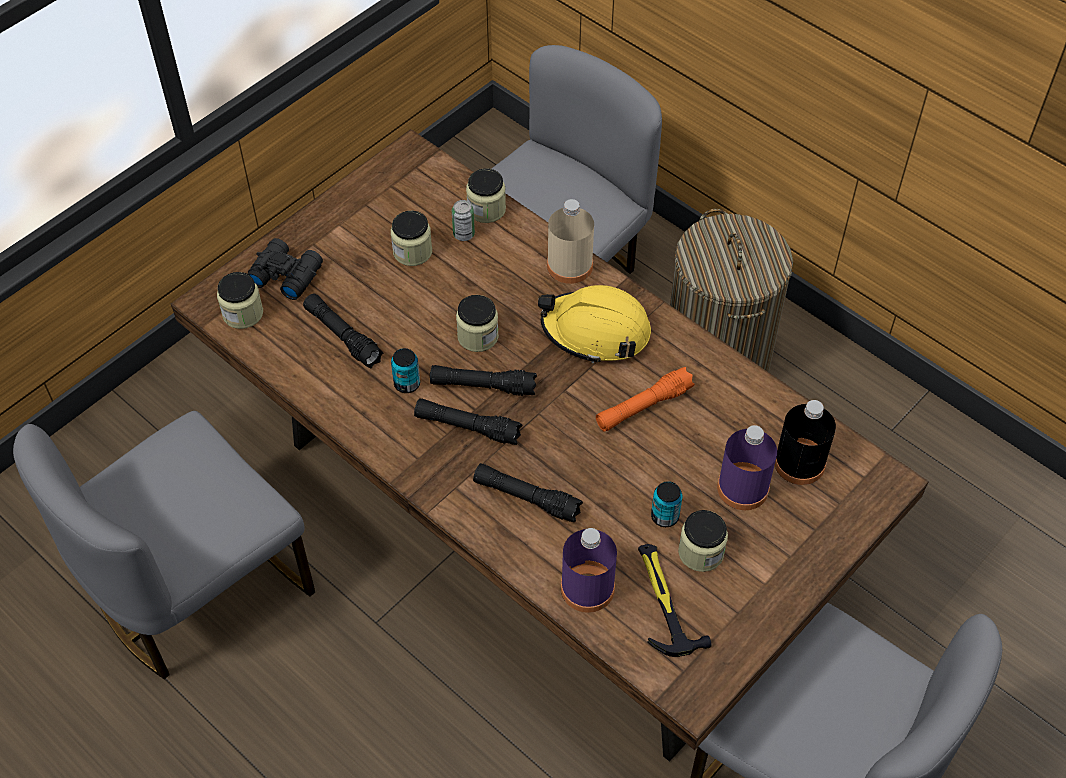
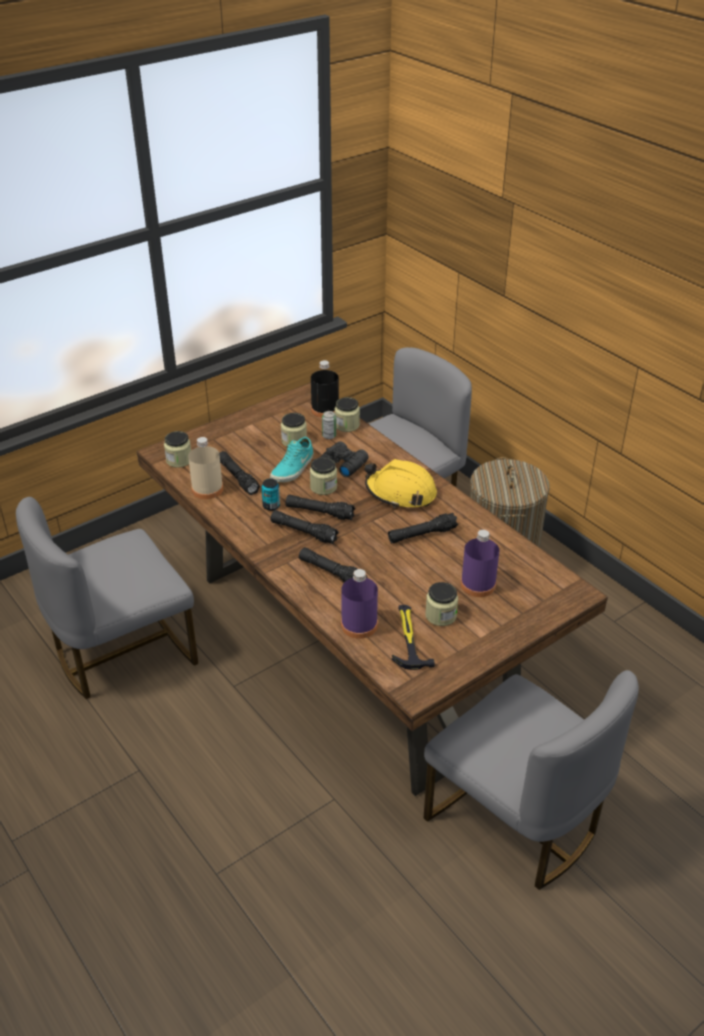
camera: 10 degrees right, 15 degrees down
black binoculars [248,238,323,300] -> black binoculars moved to [320,441,369,477]
beige bottle [547,199,594,284] -> beige bottle moved to [188,437,223,499]
orange flashlight [596,367,695,432] -> black flashlight [388,513,458,543]
can [651,481,682,527] -> none
black bottle [775,400,836,485] -> black bottle moved to [311,360,339,418]
none -> turquoise shoe [270,437,314,483]

